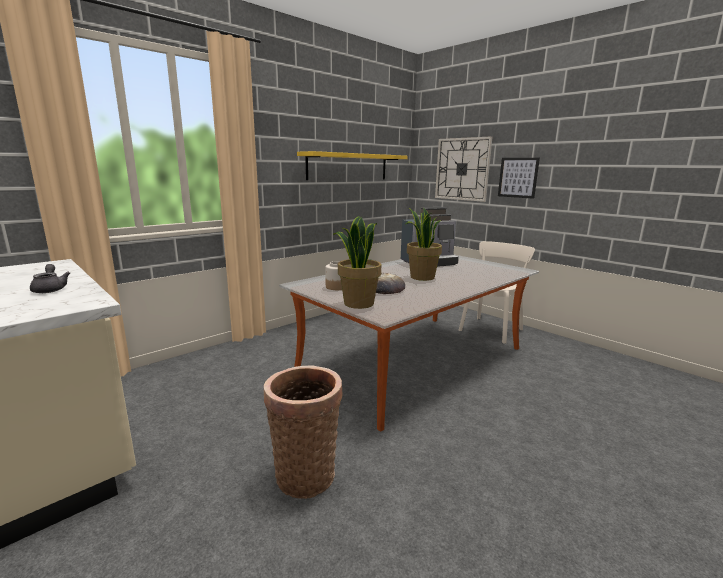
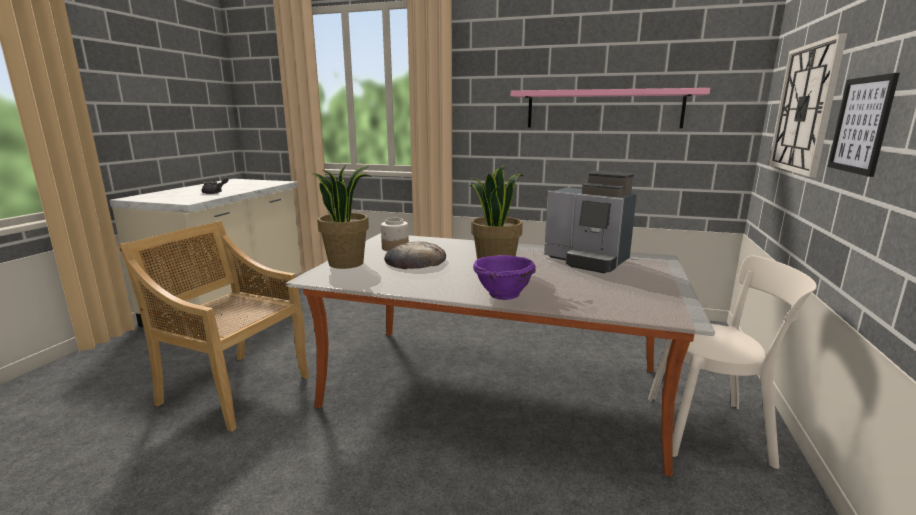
camera: 60 degrees right, 0 degrees up
basket [264,366,342,499] -> beige chair [118,221,309,432]
yellow shelf [297,151,408,180] -> pink shelf [511,88,710,129]
none -> purple bowl [473,255,536,300]

